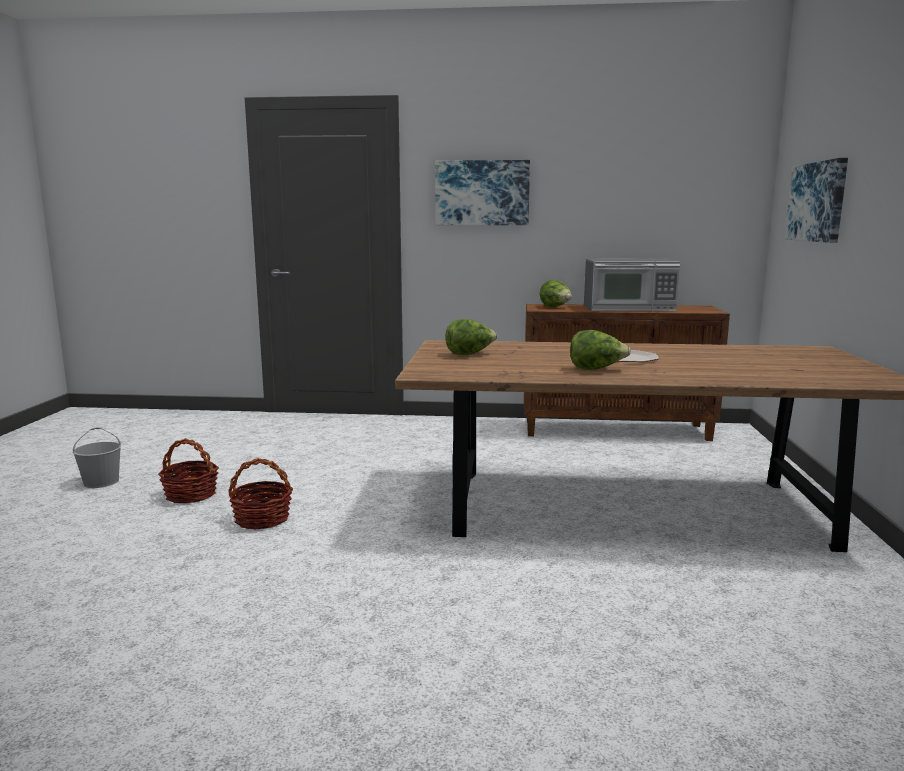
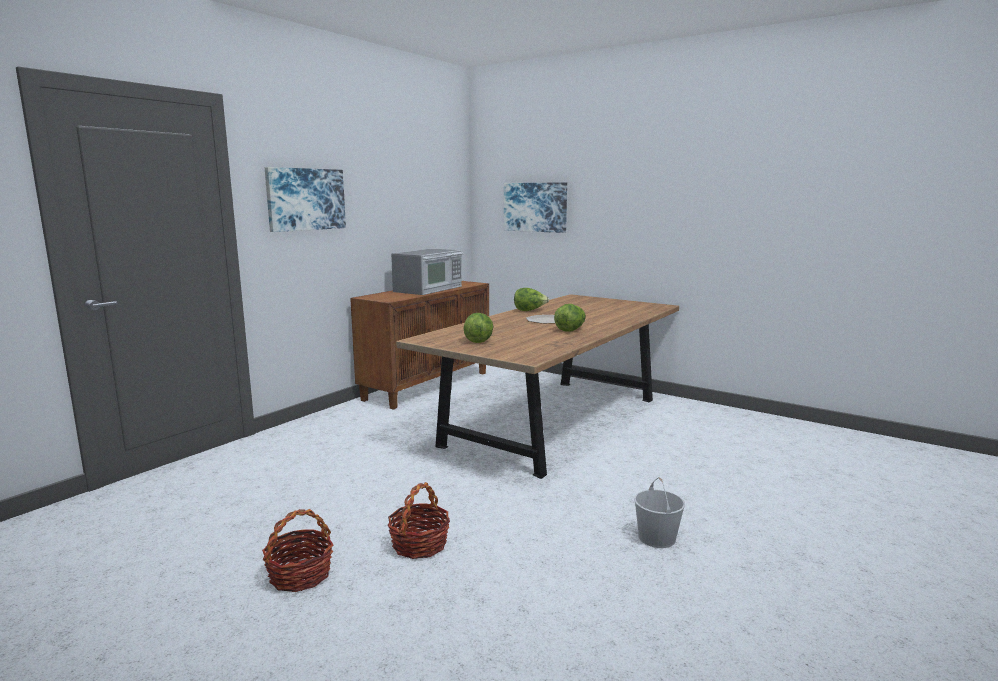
camera: 60 degrees left, 0 degrees up
white bucket [73,428,121,488] -> white bucket moved to [634,477,685,548]
lettuce [540,280,572,307] -> lettuce moved to [514,288,549,311]

